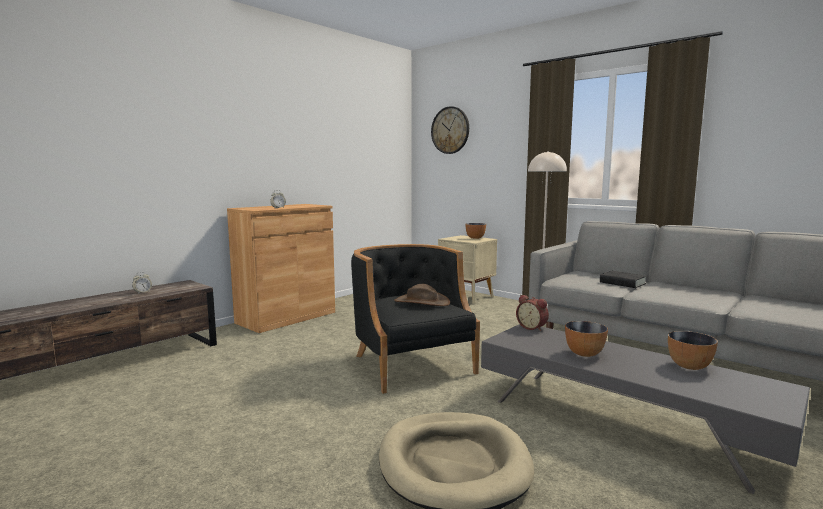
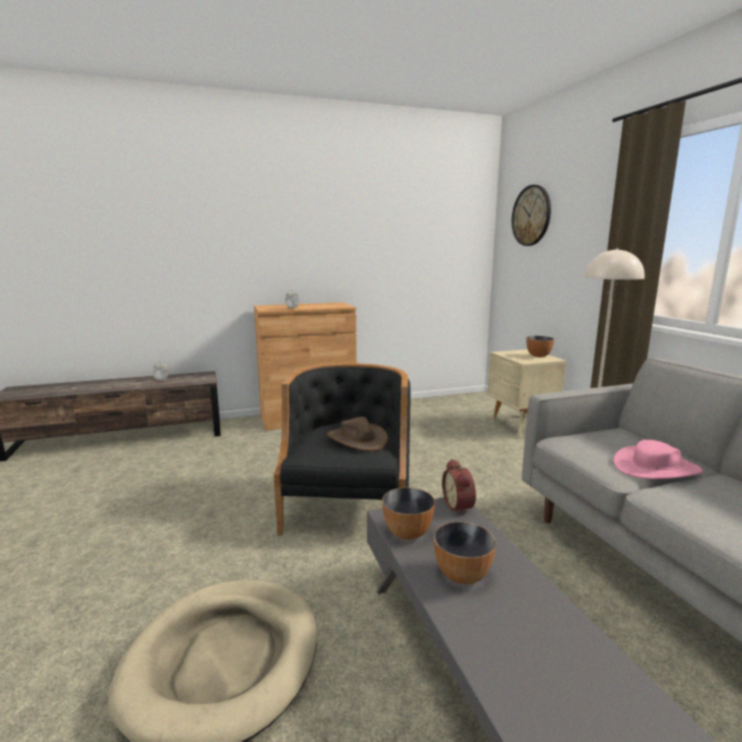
camera: 30 degrees right, 5 degrees up
black book [600,271,646,288] -> pink hat [613,440,703,479]
bowl [668,331,718,370] -> bowl moved to [382,488,435,539]

